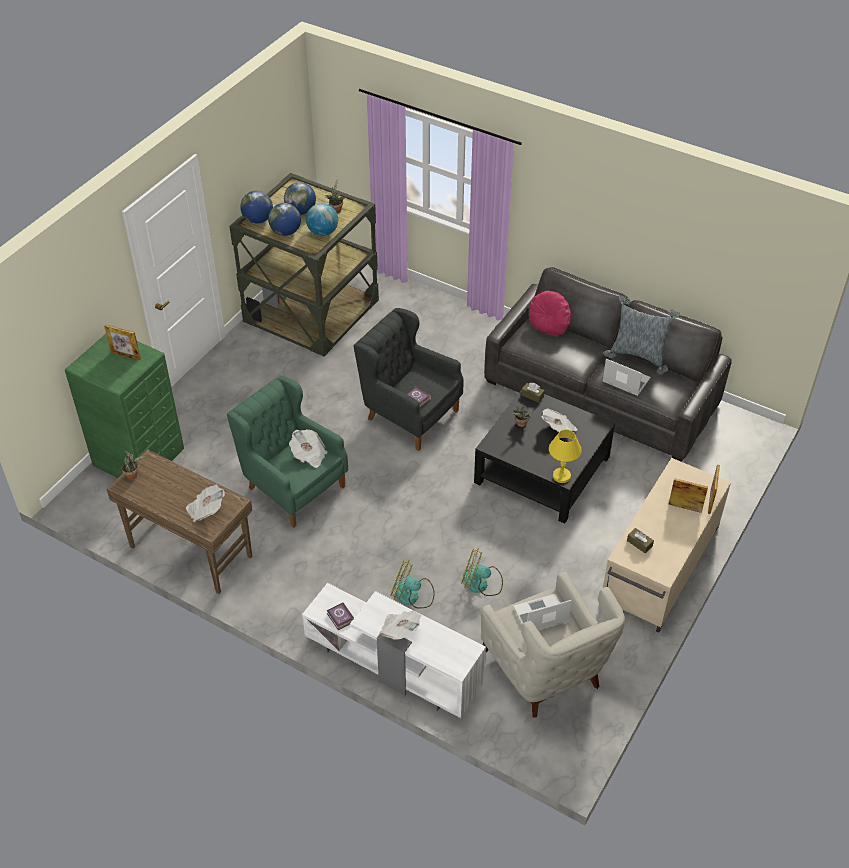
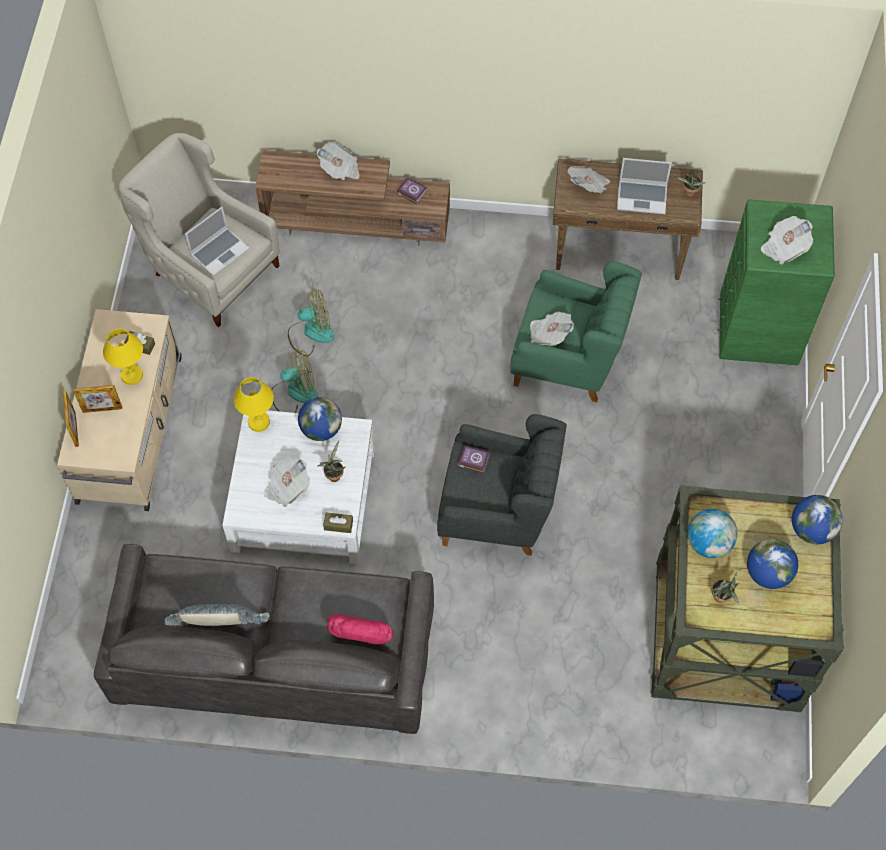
camera: 155 degrees right, 15 degrees up
picture frame [104,325,141,360] -> newspaper [761,216,813,265]
globe [268,203,301,236] -> globe moved to [298,397,342,441]
white tv stand [302,583,486,718] -> brown tv stand [255,150,450,246]
fan [391,560,434,608] -> fan moved to [271,349,318,413]
black coffee table [474,390,615,524] -> white coffee table [222,411,375,564]
laptop [603,359,651,396] -> laptop moved to [617,158,672,214]
none -> yellow table lamp [103,329,143,385]

